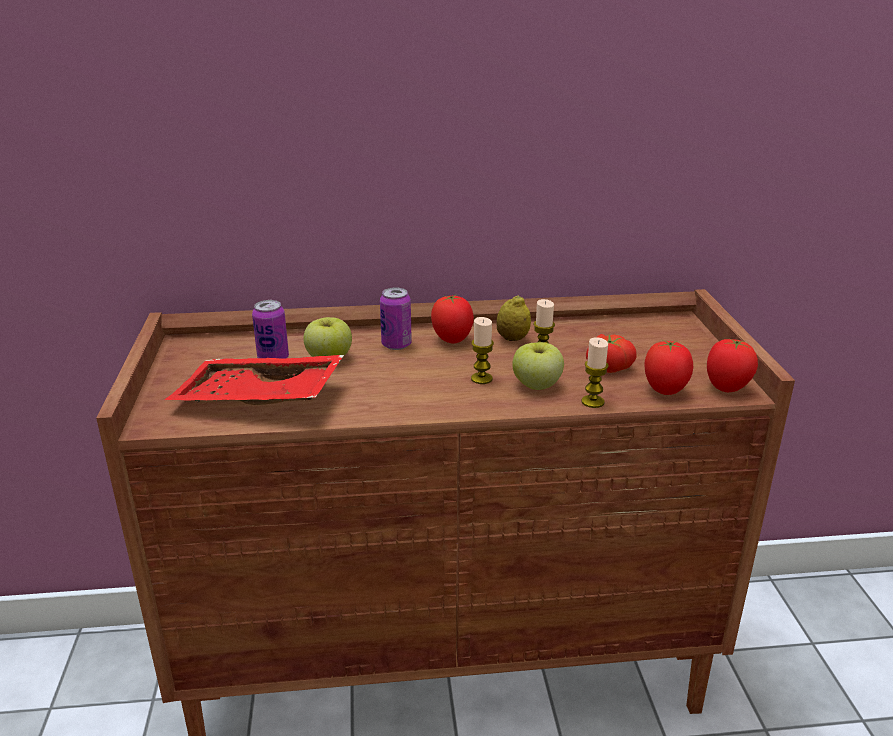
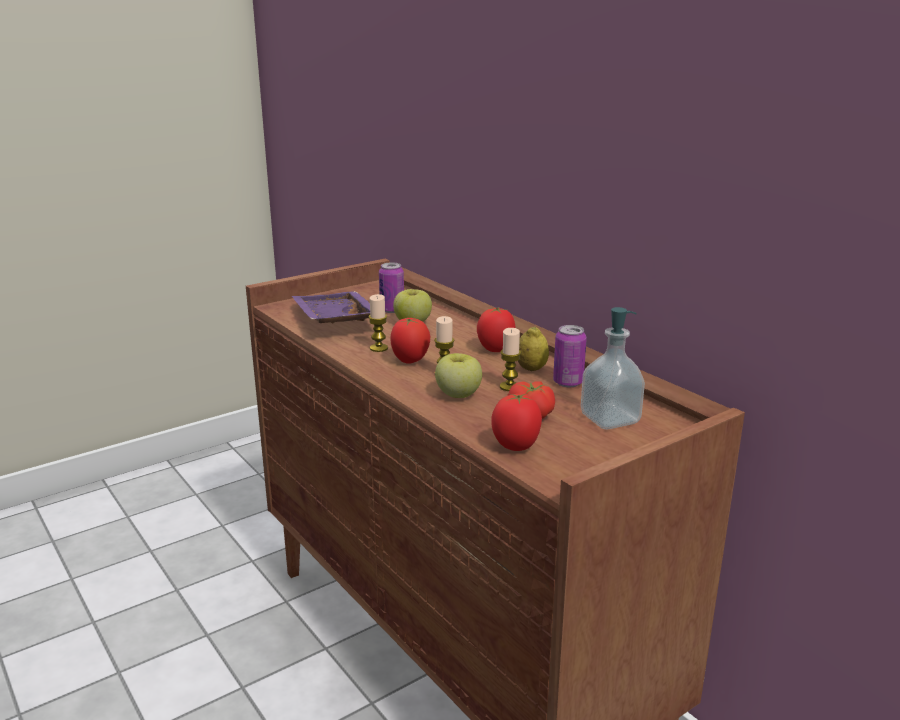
camera: 60 degrees right, 5 degrees down
red tray [165,355,344,405] -> purple tray [292,291,370,323]
can [380,288,412,350] -> can moved to [553,325,587,387]
candle [581,337,609,408] -> candle moved to [368,294,388,352]
tomato [707,339,758,392] -> tomato moved to [390,318,430,364]
none -> soap dispenser [581,307,645,429]

